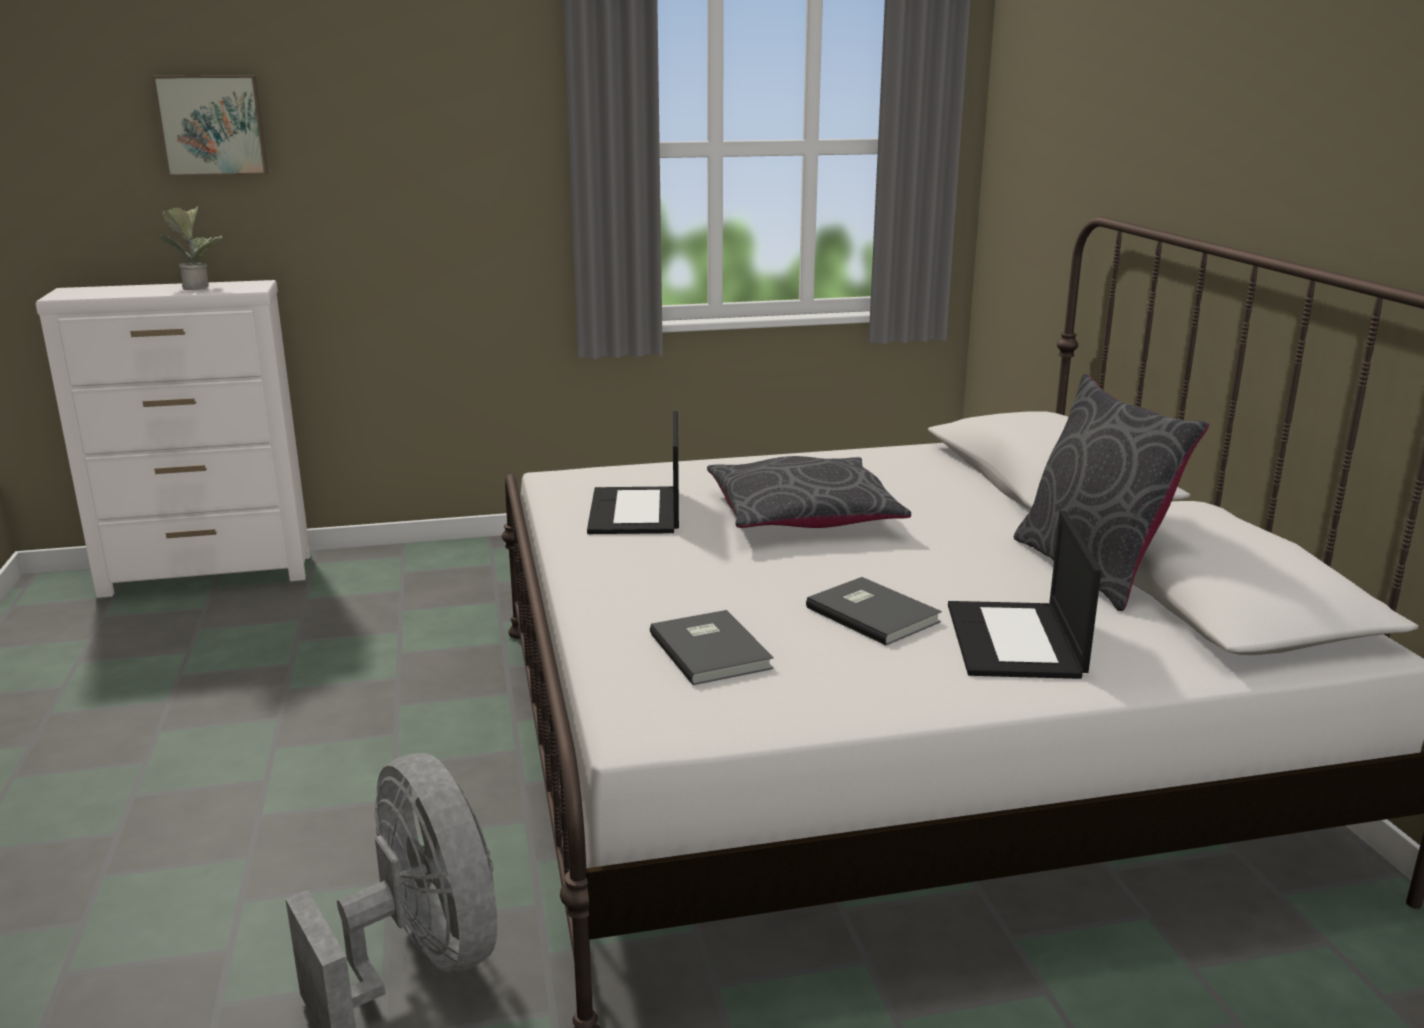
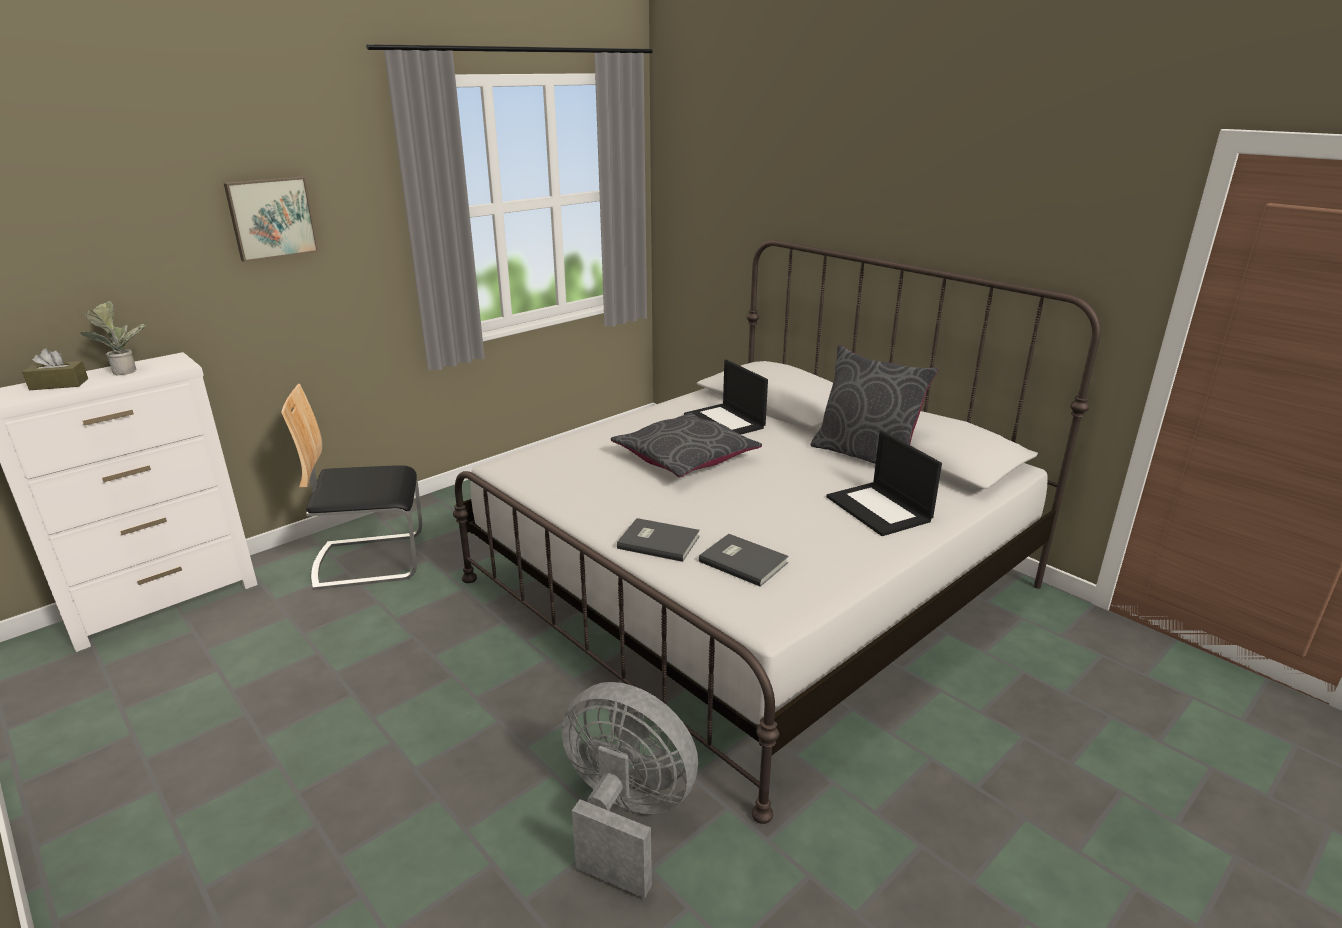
camera: 30 degrees left, 5 degrees up
picture [151,75,268,177] -> picture moved to [224,177,319,262]
laptop [587,411,679,534] -> laptop moved to [684,359,768,435]
grey book [806,577,942,645] -> grey book moved to [617,518,700,562]
none -> brown tissue box [22,348,88,390]
none -> chair [281,384,423,590]

